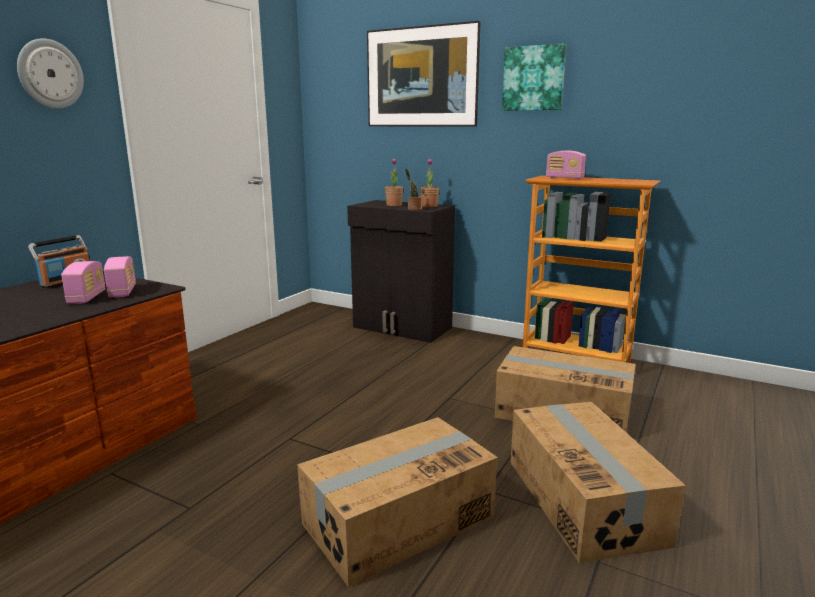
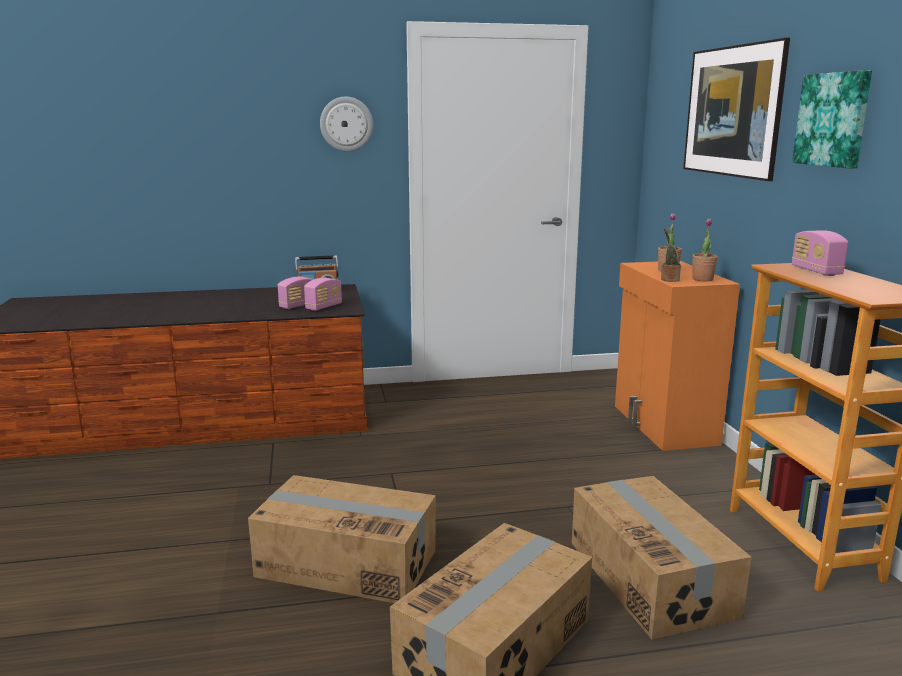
camera: 50 degrees right, 0 degrees up
black cabinet [347,200,455,343] -> orange cabinet [615,261,740,451]

